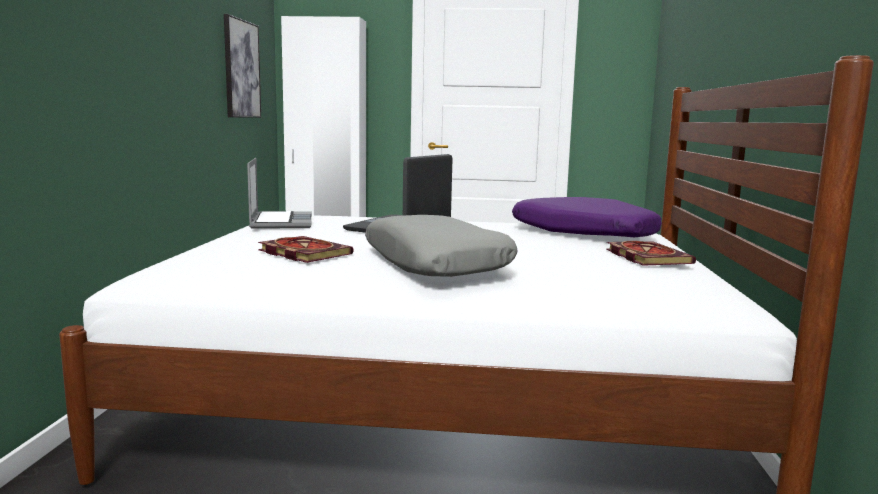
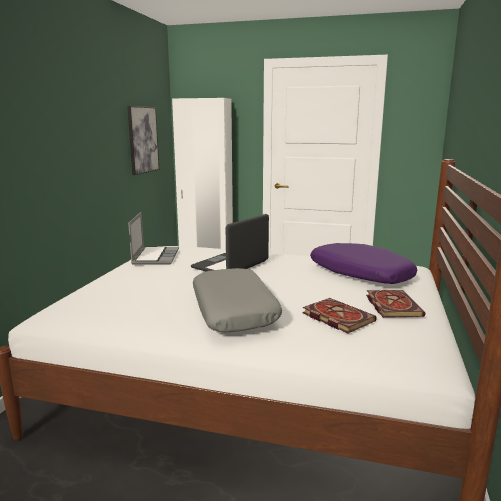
camera: 10 degrees right, 5 degrees up
book [258,236,353,263] -> book moved to [302,298,377,333]

